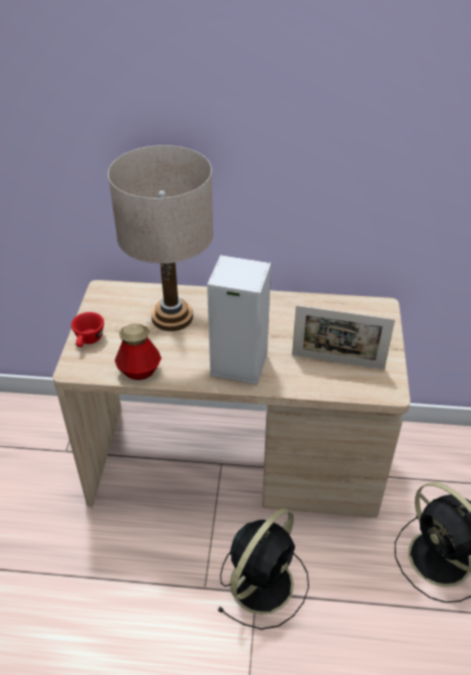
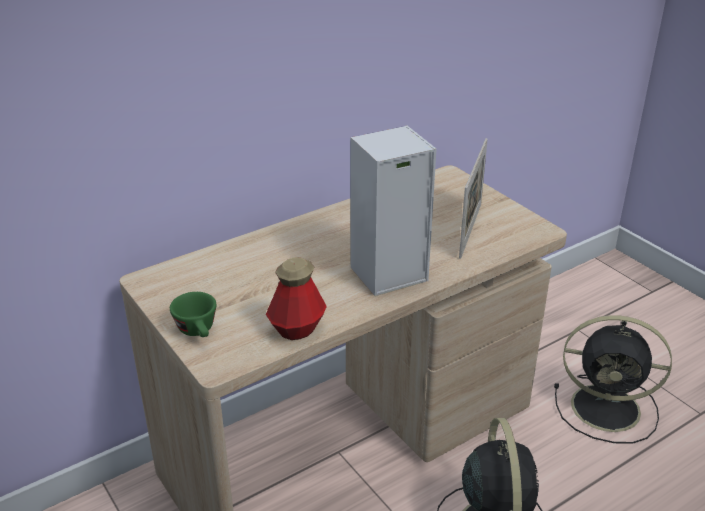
camera: 40 degrees left, 10 degrees down
red cup [71,312,104,347] -> green cup [170,292,216,337]
beige table lamp [108,145,214,331] -> none
picture frame [292,305,395,369] -> picture frame turned 45 degrees counterclockwise [459,138,488,259]

